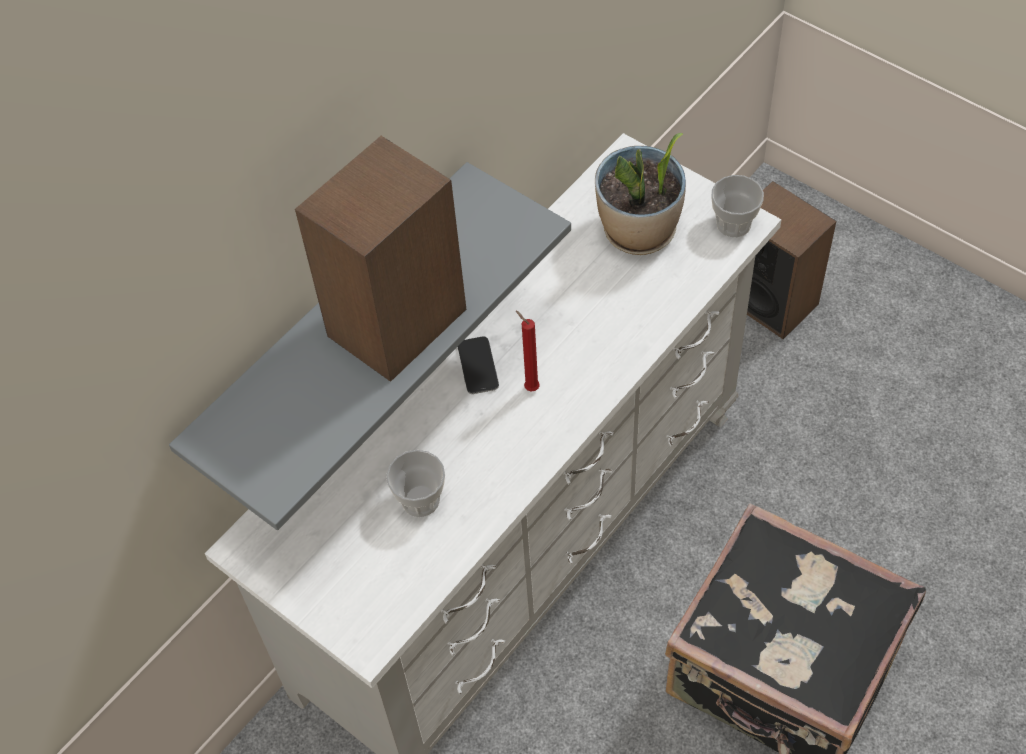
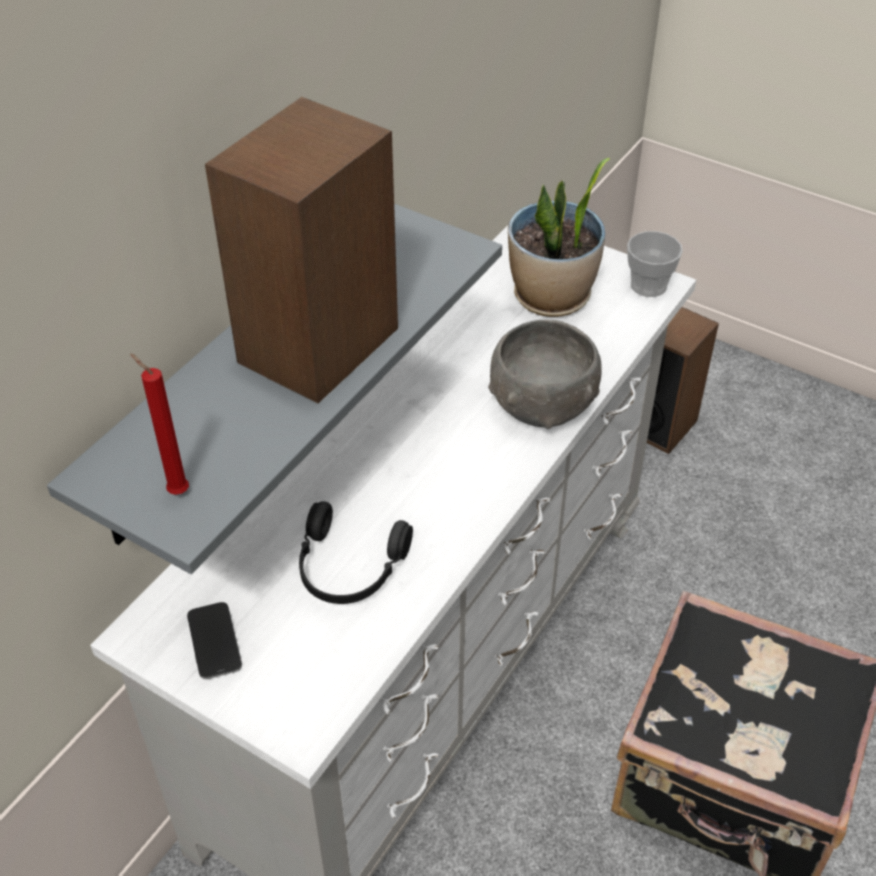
camera: 10 degrees left, 10 degrees down
cup [386,450,445,517] -> black headphones [299,501,413,604]
phone [458,336,499,394] -> phone moved to [187,602,242,679]
red candle [516,311,540,391] -> red candle moved to [130,353,189,495]
none -> grey bowl [488,320,602,429]

